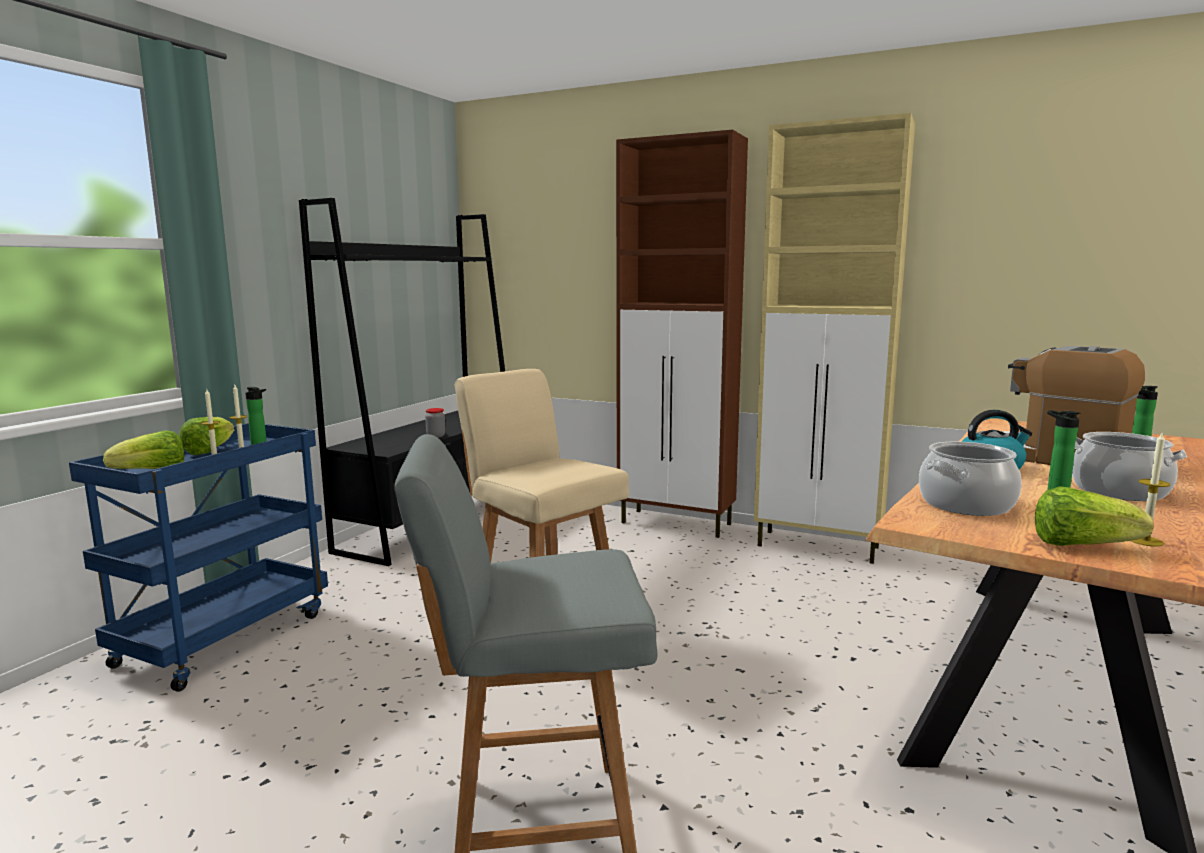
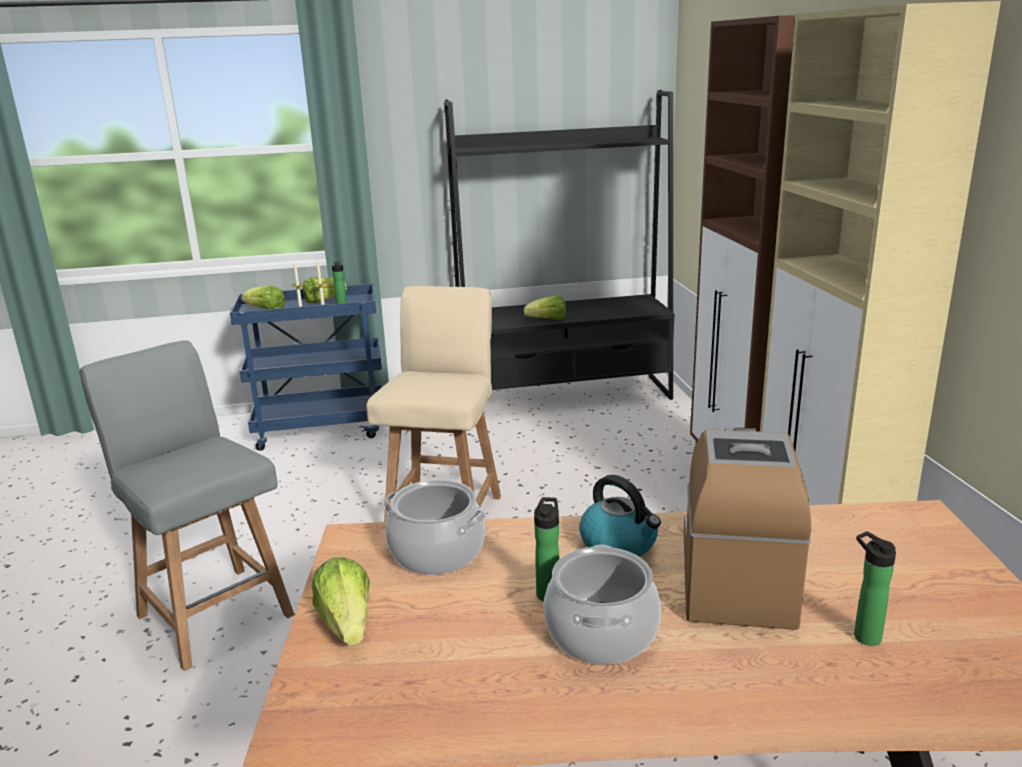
camera: 55 degrees right, 10 degrees up
jar [425,408,446,438] -> lettuce [524,295,566,320]
candle [1131,433,1170,547] -> none

